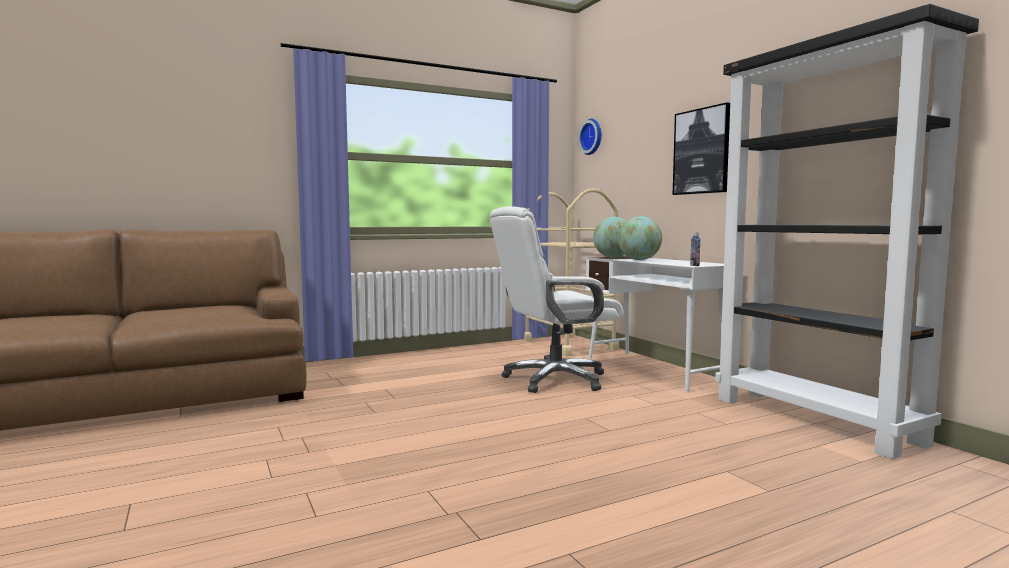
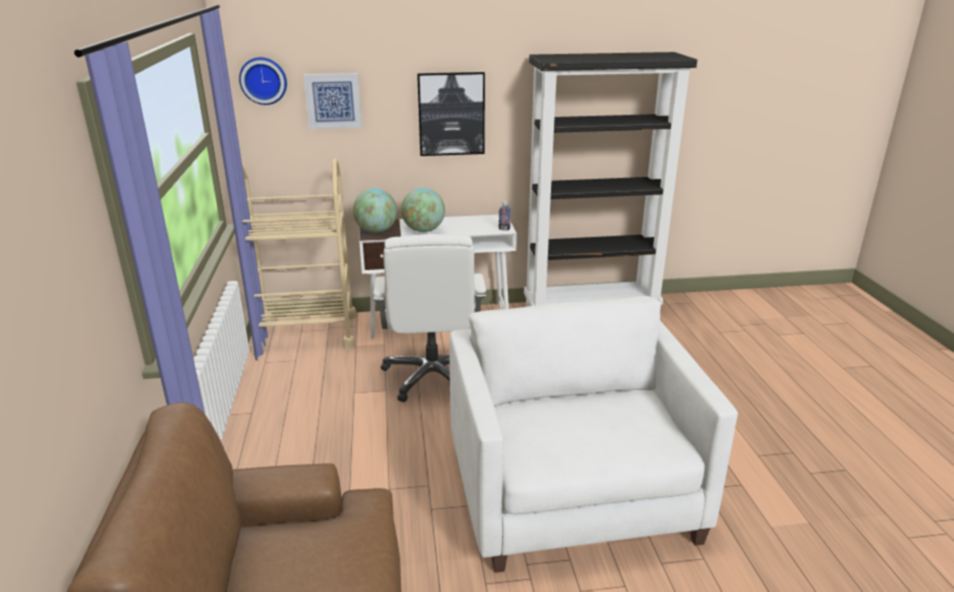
camera: 70 degrees left, 20 degrees up
none -> picture [303,73,362,129]
none -> white armchair [450,296,738,573]

